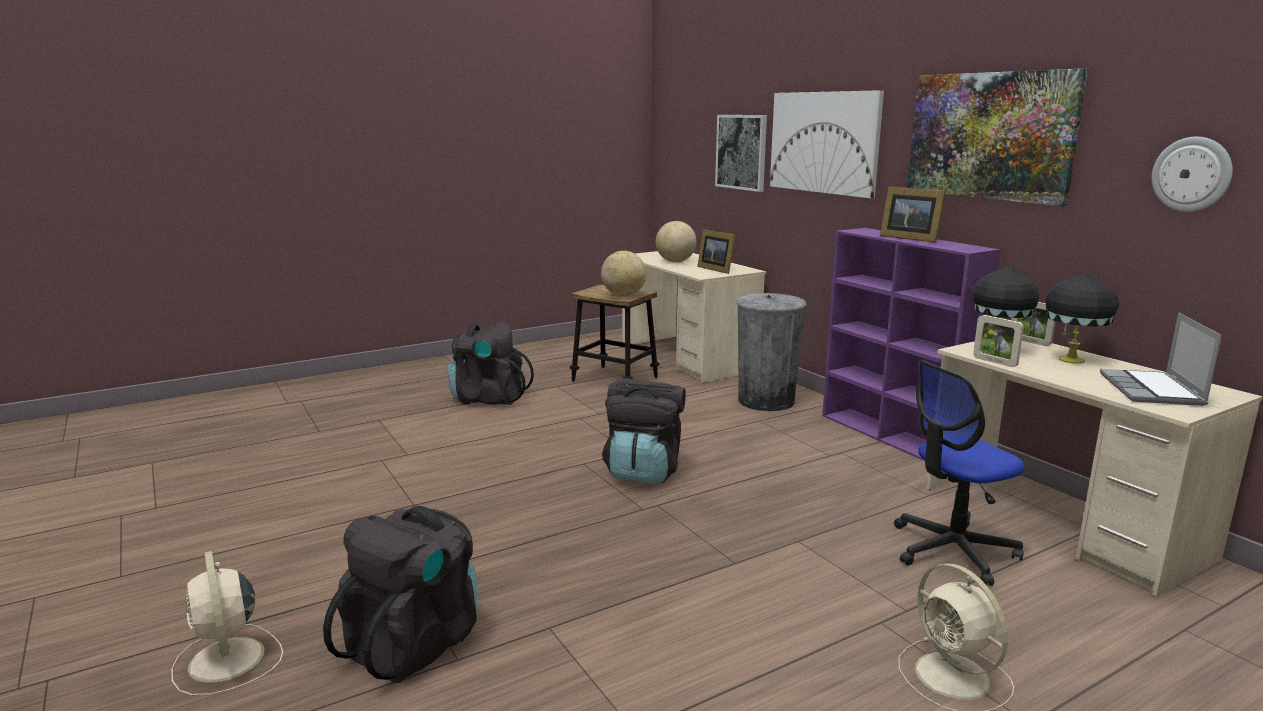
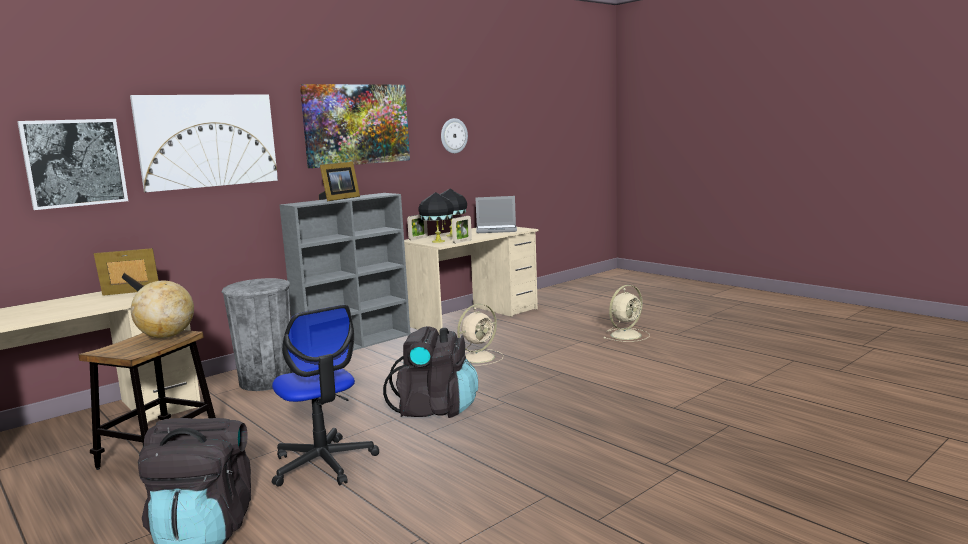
camera: 100 degrees left, 5 degrees down
beige fan [171,551,283,696] -> beige fan moved to [457,304,504,365]
black backpack [323,506,477,683] -> none
globe [656,221,697,262] -> none
picture frame [697,229,735,274] -> picture frame turned 150 degrees counterclockwise [94,248,159,296]
purple bookcase [822,228,1000,461] -> grey bookcase [280,193,410,351]
office chair [894,361,1024,586] -> office chair moved to [272,305,379,487]

